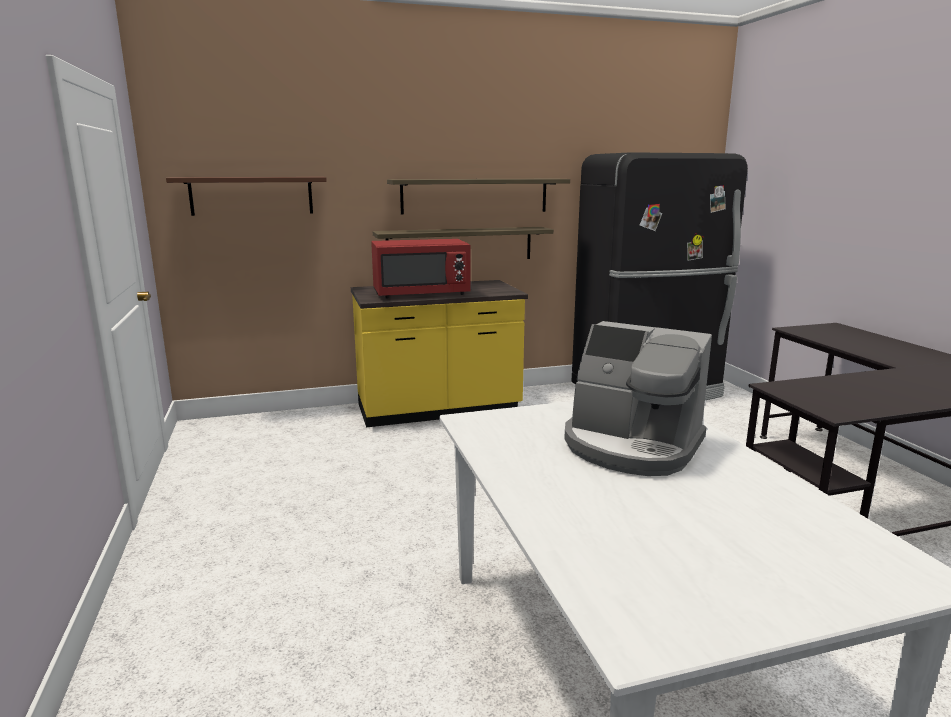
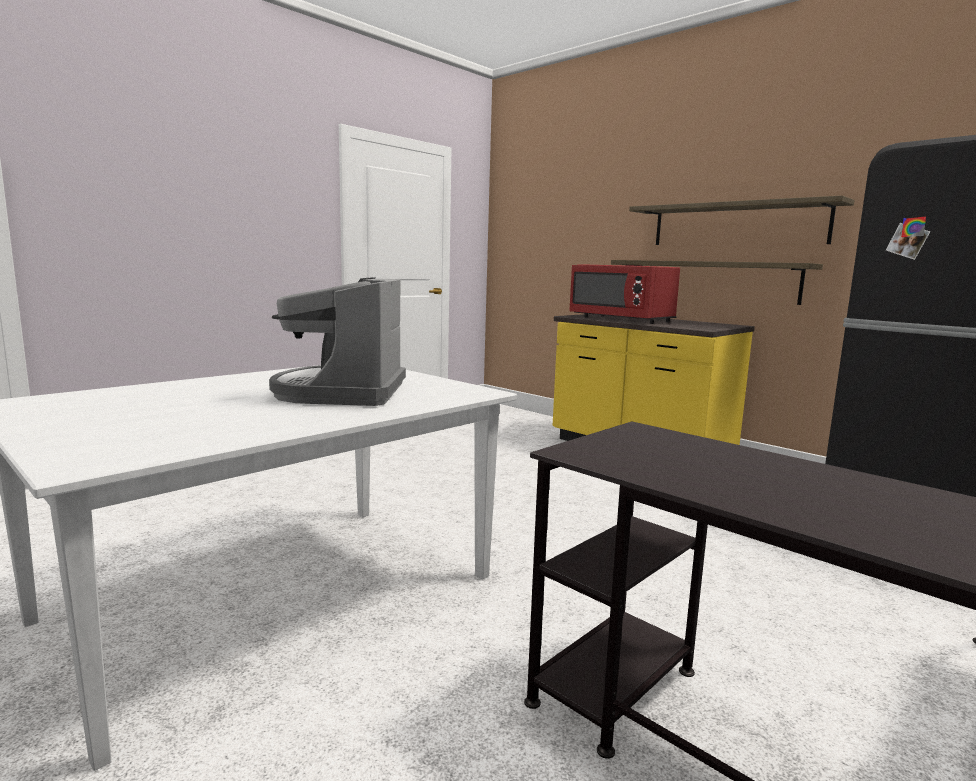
camera: 60 degrees right, 5 degrees down
brown shelf [166,177,327,216] -> none

